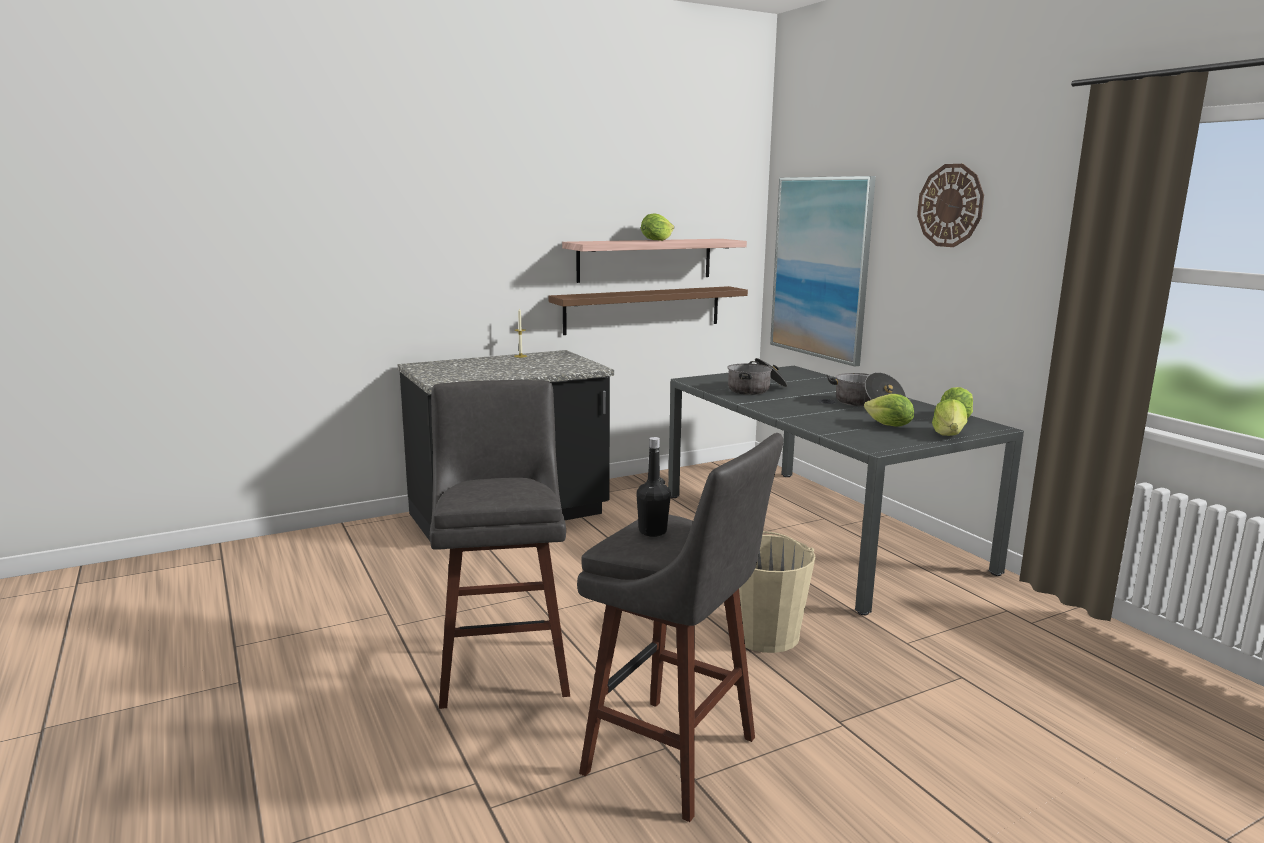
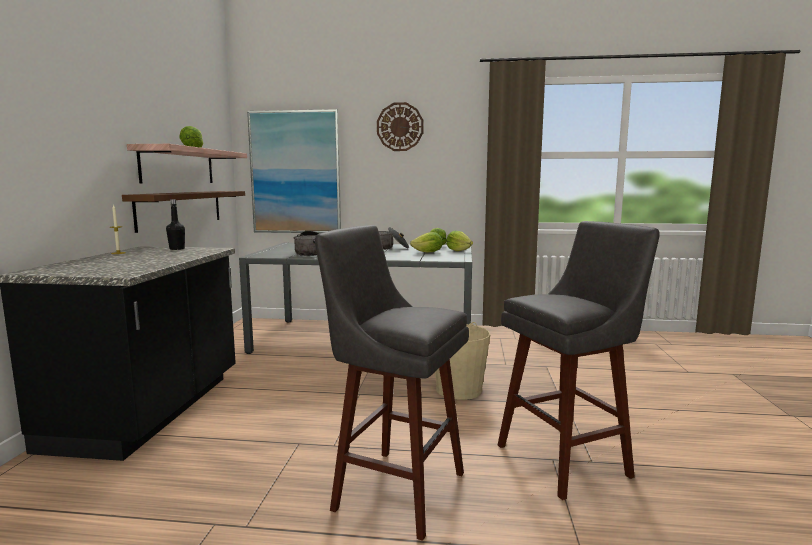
camera: 55 degrees left, 5 degrees down
black bottle [636,437,671,537] -> black bottle moved to [166,199,185,250]

